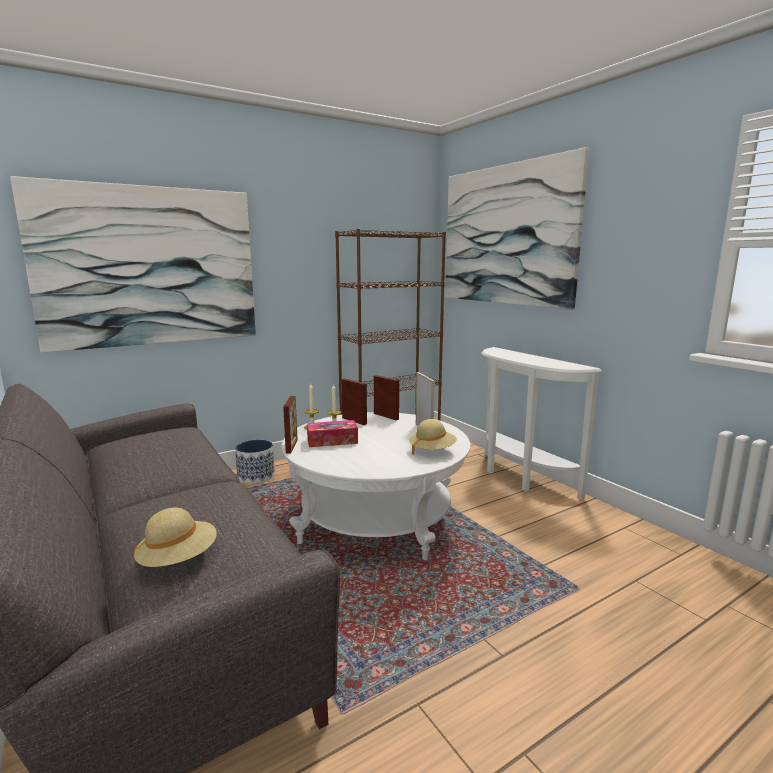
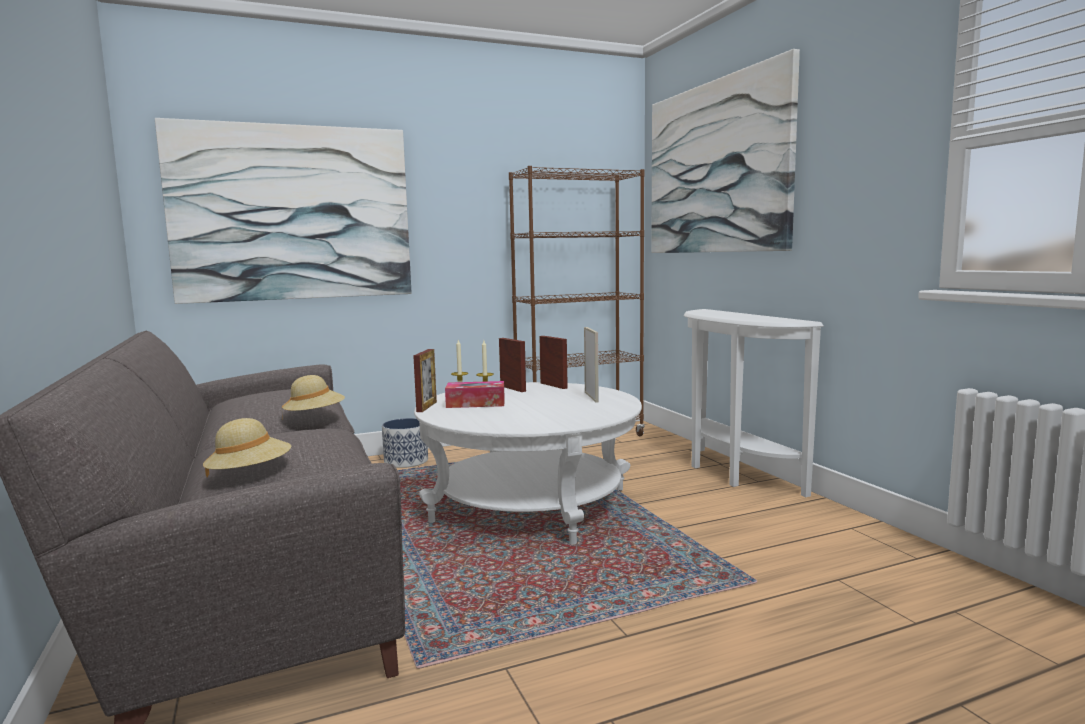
camera: 10 degrees right, 5 degrees down
beige hat [409,419,457,456] -> beige hat moved to [282,375,345,421]

